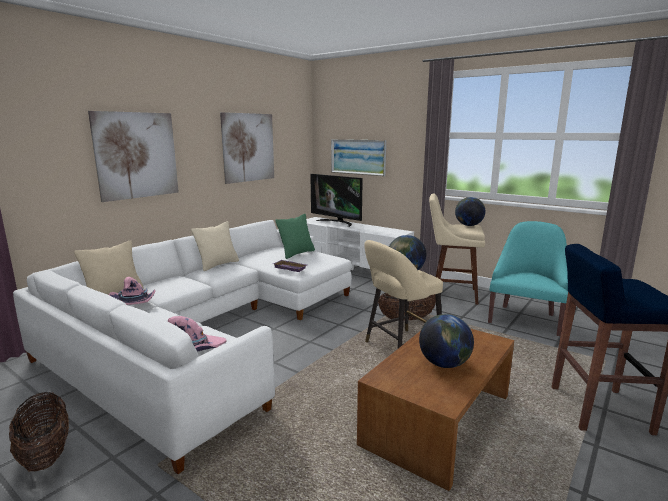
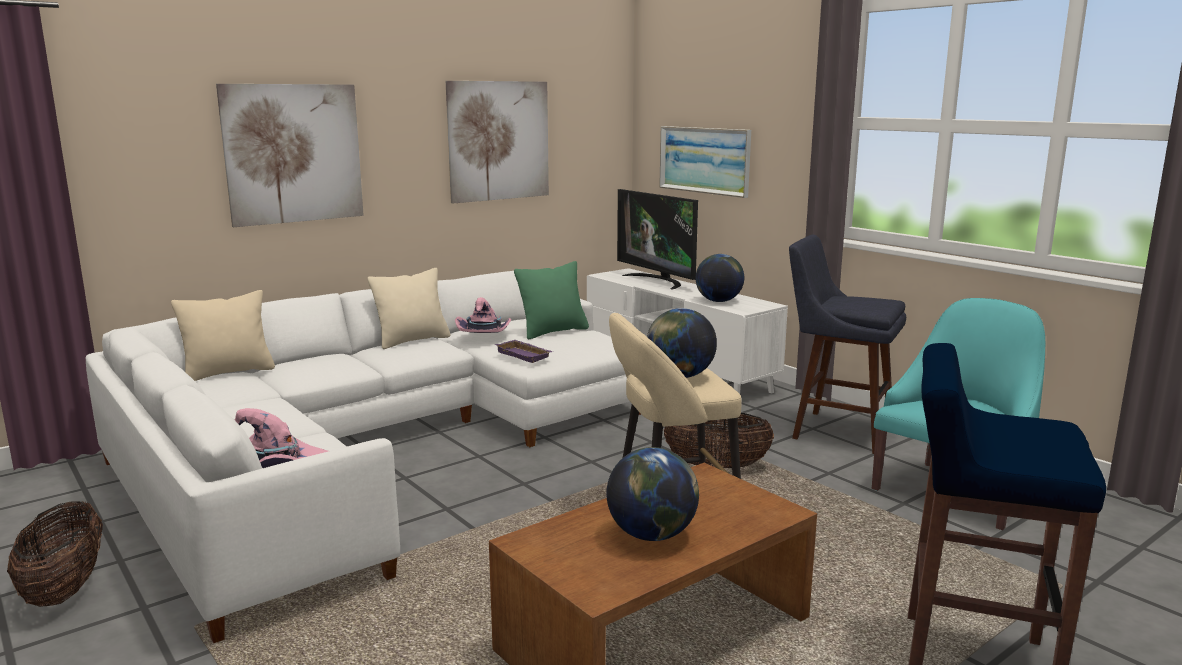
camera: 15 degrees right, 0 degrees up
pink hat [109,277,155,305] -> pink hat moved to [455,297,511,333]
beige stool [429,194,485,305] -> blue stool [789,235,906,454]
globe [455,197,485,226] -> globe moved to [696,254,744,302]

